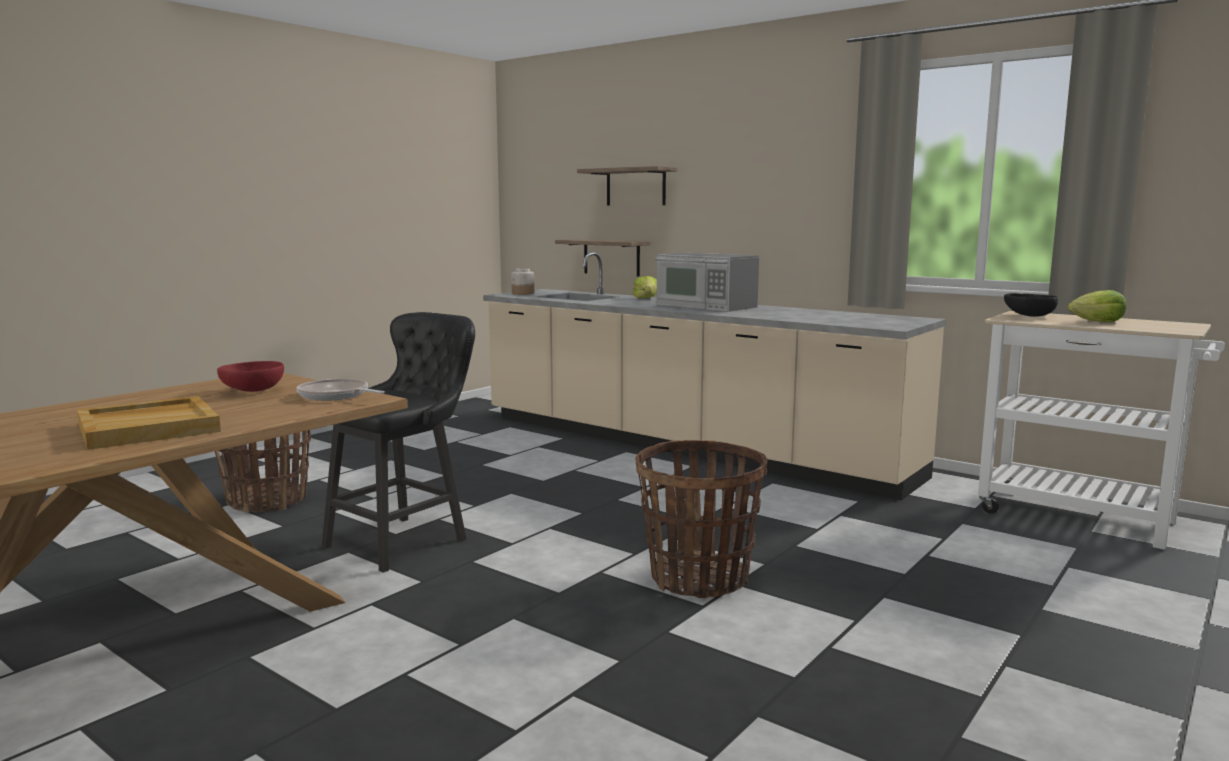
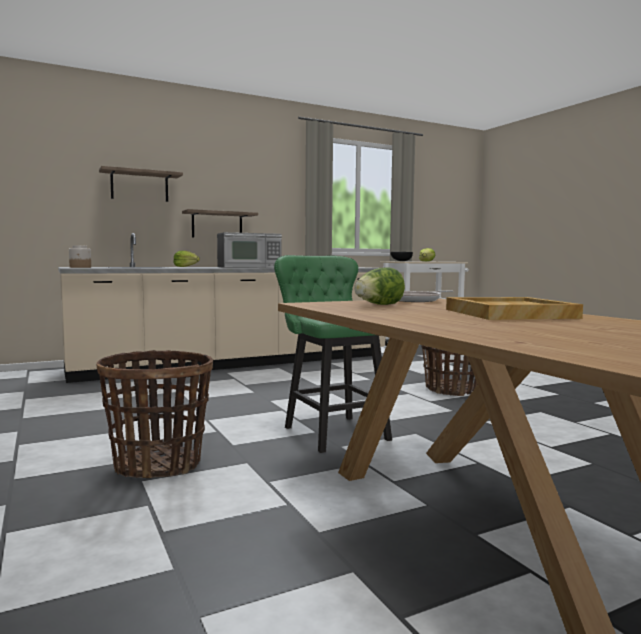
camera: 65 degrees left, 5 degrees down
red bowl [217,361,284,392] -> lettuce [354,268,405,305]
black stool [321,312,475,573] -> green stool [274,255,392,453]
shelf [555,239,651,276] -> shelf moved to [182,209,258,237]

